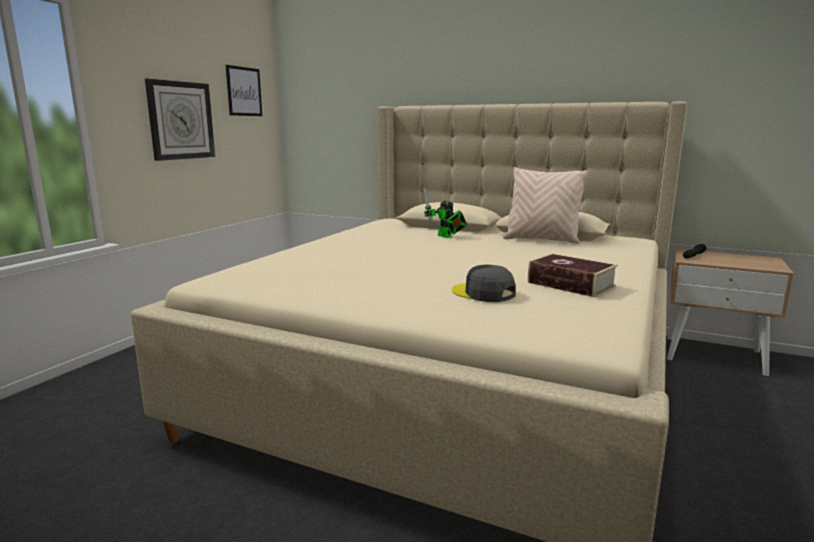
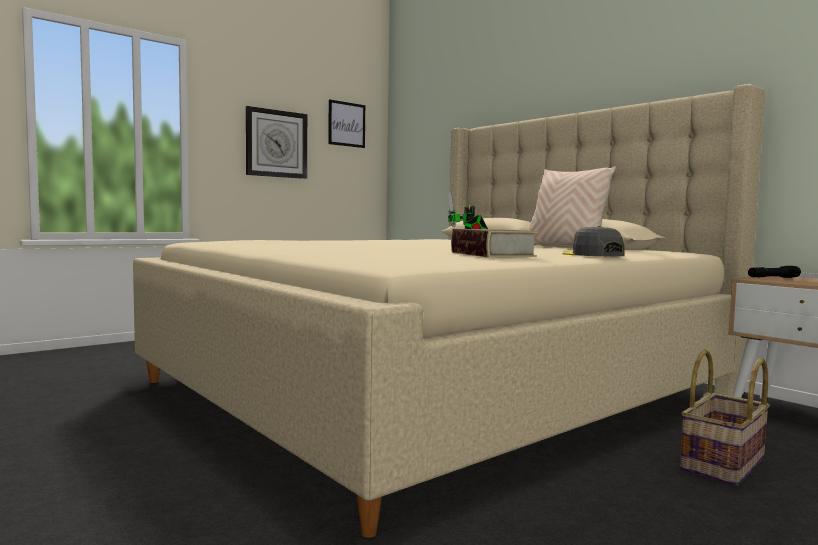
camera: 25 degrees right, 10 degrees down
grey cap [452,265,516,302] -> grey cap moved to [562,226,624,256]
none -> basket [680,349,770,486]

